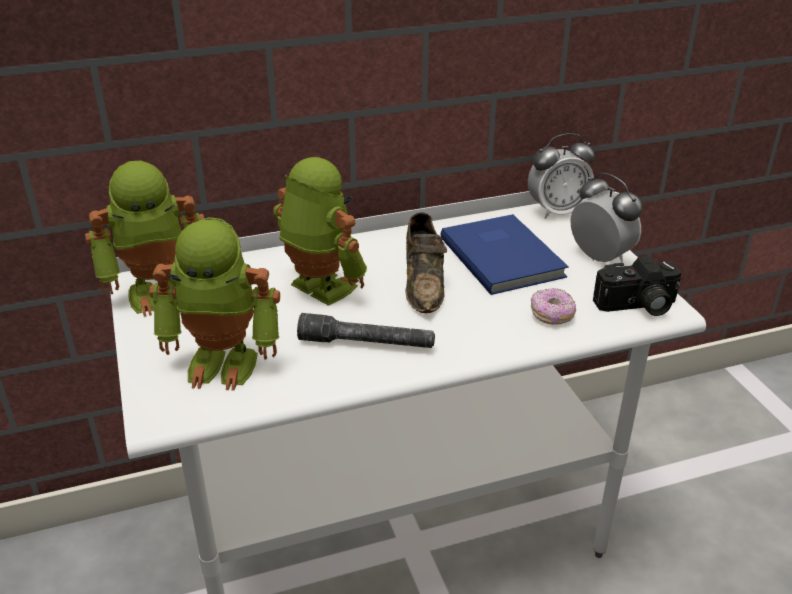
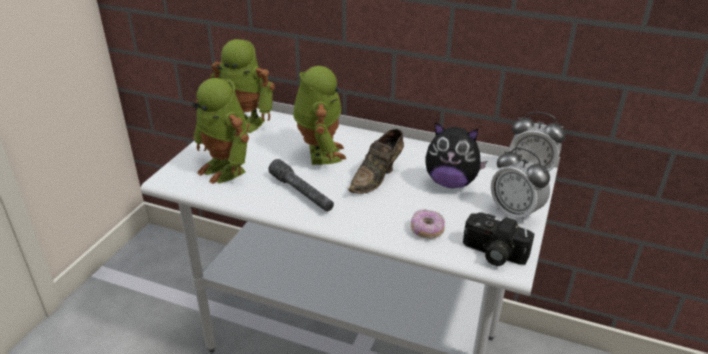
camera: 40 degrees right, 0 degrees up
blue book [441,214,569,295] -> plush toy [425,122,487,188]
alarm clock [570,173,643,262] -> alarm clock turned 135 degrees clockwise [491,147,550,224]

